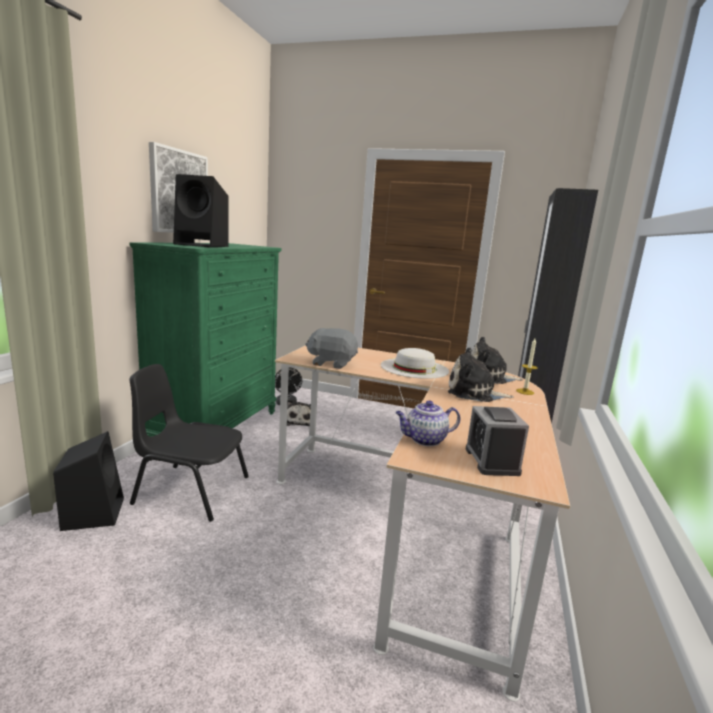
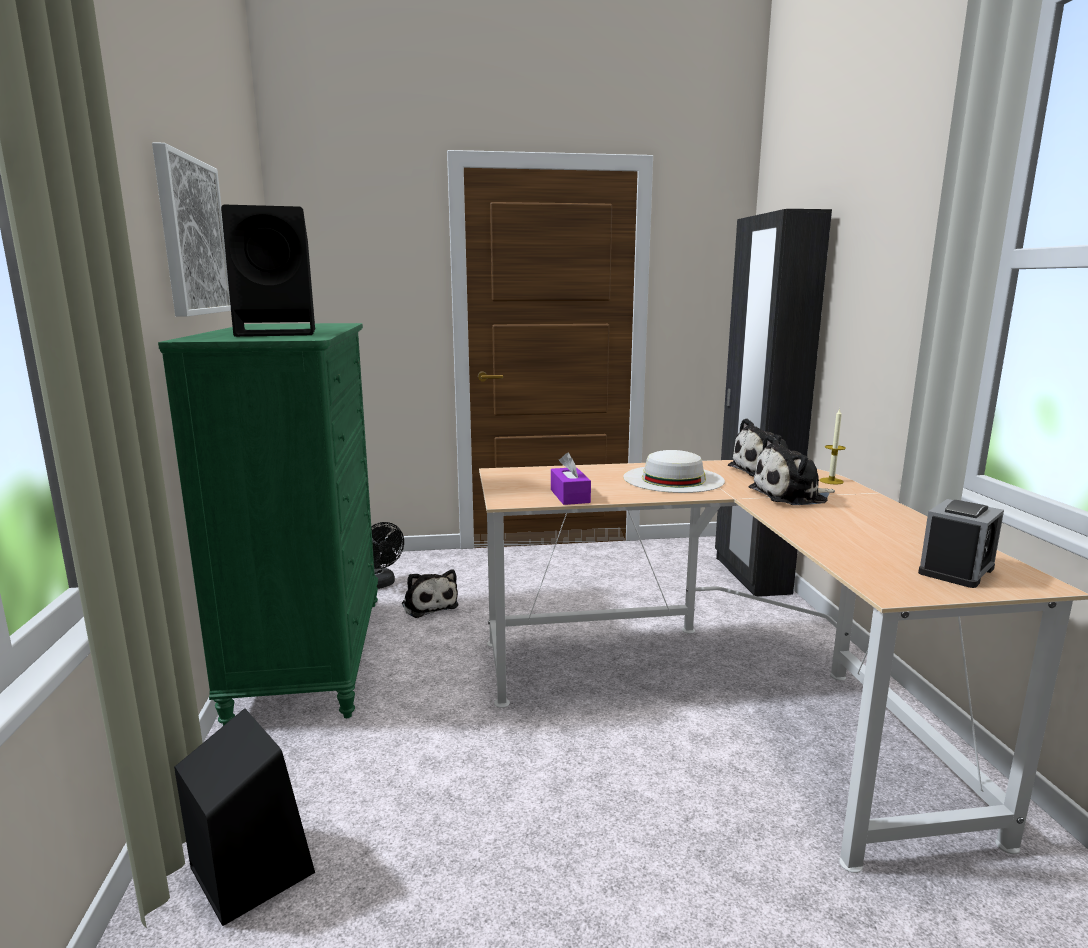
camera: 25 degrees left, 0 degrees up
black chair [129,364,249,522] -> none
grey plush toy [305,328,358,369] -> purple tissue box [551,453,591,505]
teapot [395,401,460,446] -> none
alarm clock [466,406,529,476] -> alarm clock turned 105 degrees counterclockwise [918,499,1004,588]

